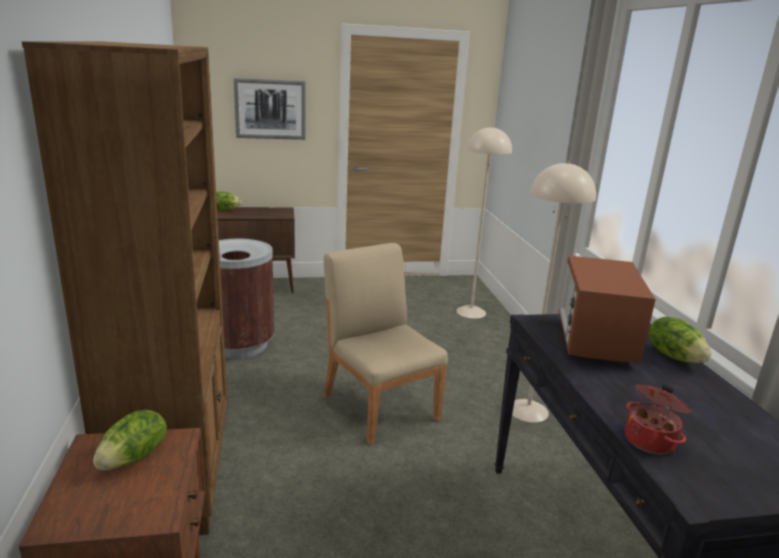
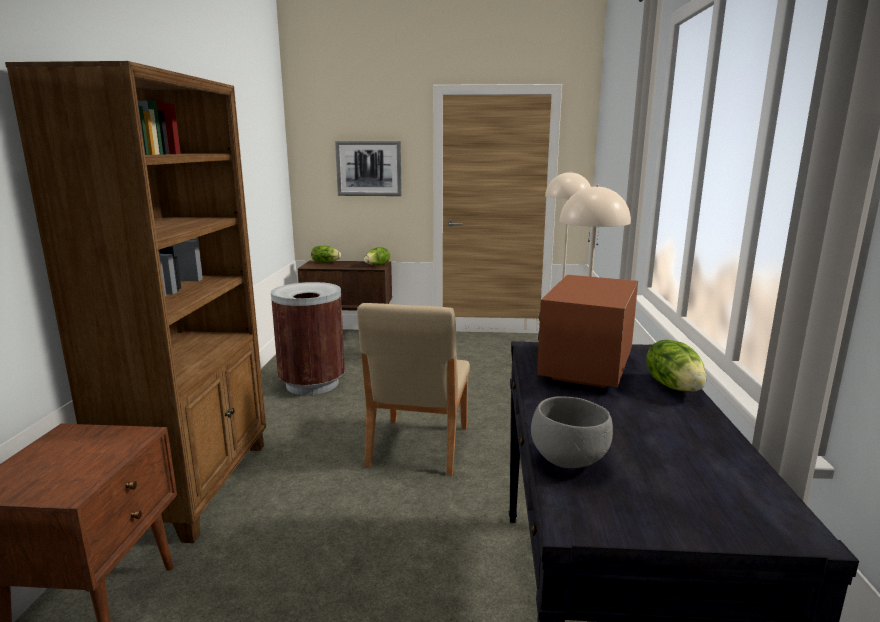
camera: 15 degrees right, 5 degrees down
lettuce [93,409,167,470] -> lettuce moved to [364,247,390,266]
beige chair [323,243,448,444] -> beige chair turned 150 degrees counterclockwise [357,303,470,476]
cooking pot [625,384,692,454] -> grey bowl [531,396,613,468]

